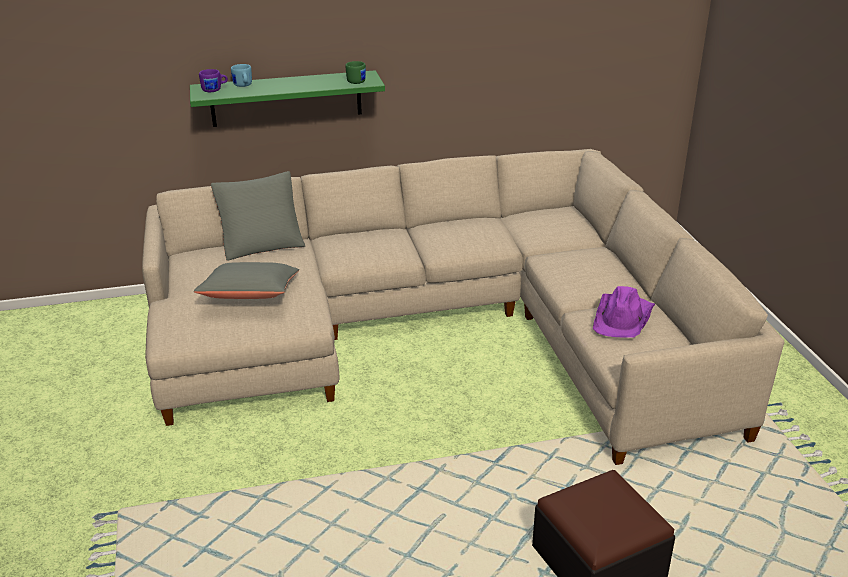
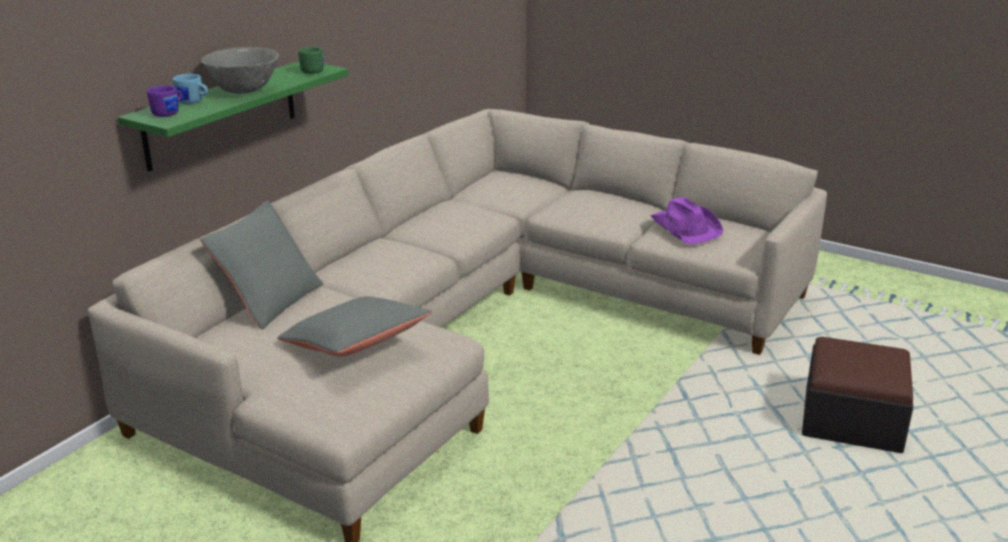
camera: 45 degrees left, 5 degrees down
none -> grey bowl [201,47,279,94]

